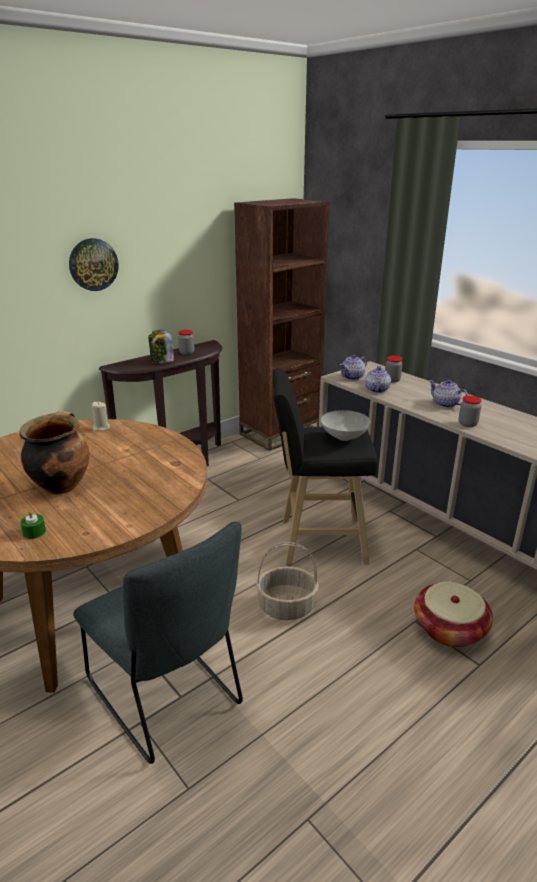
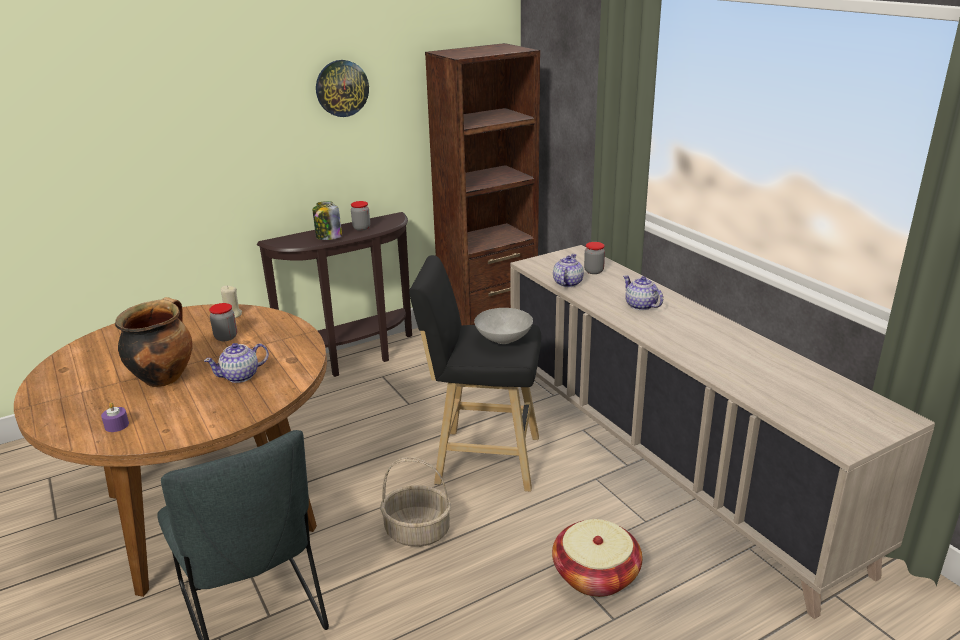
camera: 10 degrees right, 0 degrees up
green candle [20,510,46,539] -> purple candle [101,403,129,432]
wall clock [69,238,118,291] -> wall clock moved to [316,60,369,117]
teapot [340,355,367,380] -> teapot moved to [204,343,269,383]
jar [459,396,482,427] -> jar moved to [209,303,237,341]

